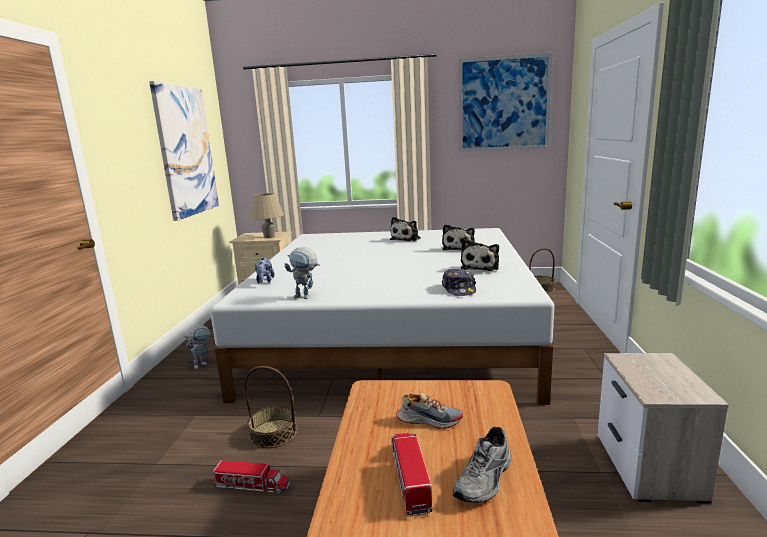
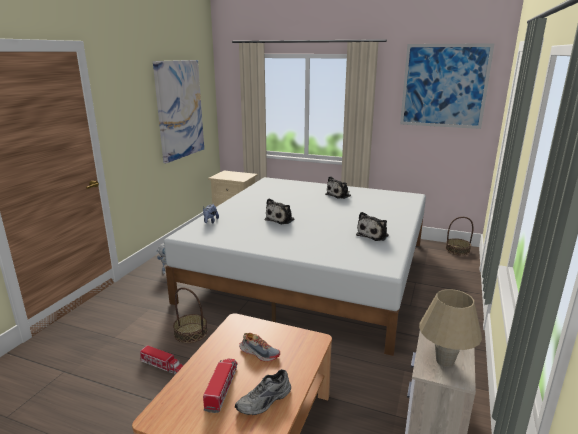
camera: 15 degrees right, 5 degrees up
beige table lamp [250,193,284,238] -> beige table lamp moved to [419,289,482,367]
toy robot [284,247,320,299] -> none
plush toy [442,224,475,250] -> plush toy moved to [265,198,294,224]
cap [442,269,476,296] -> none

